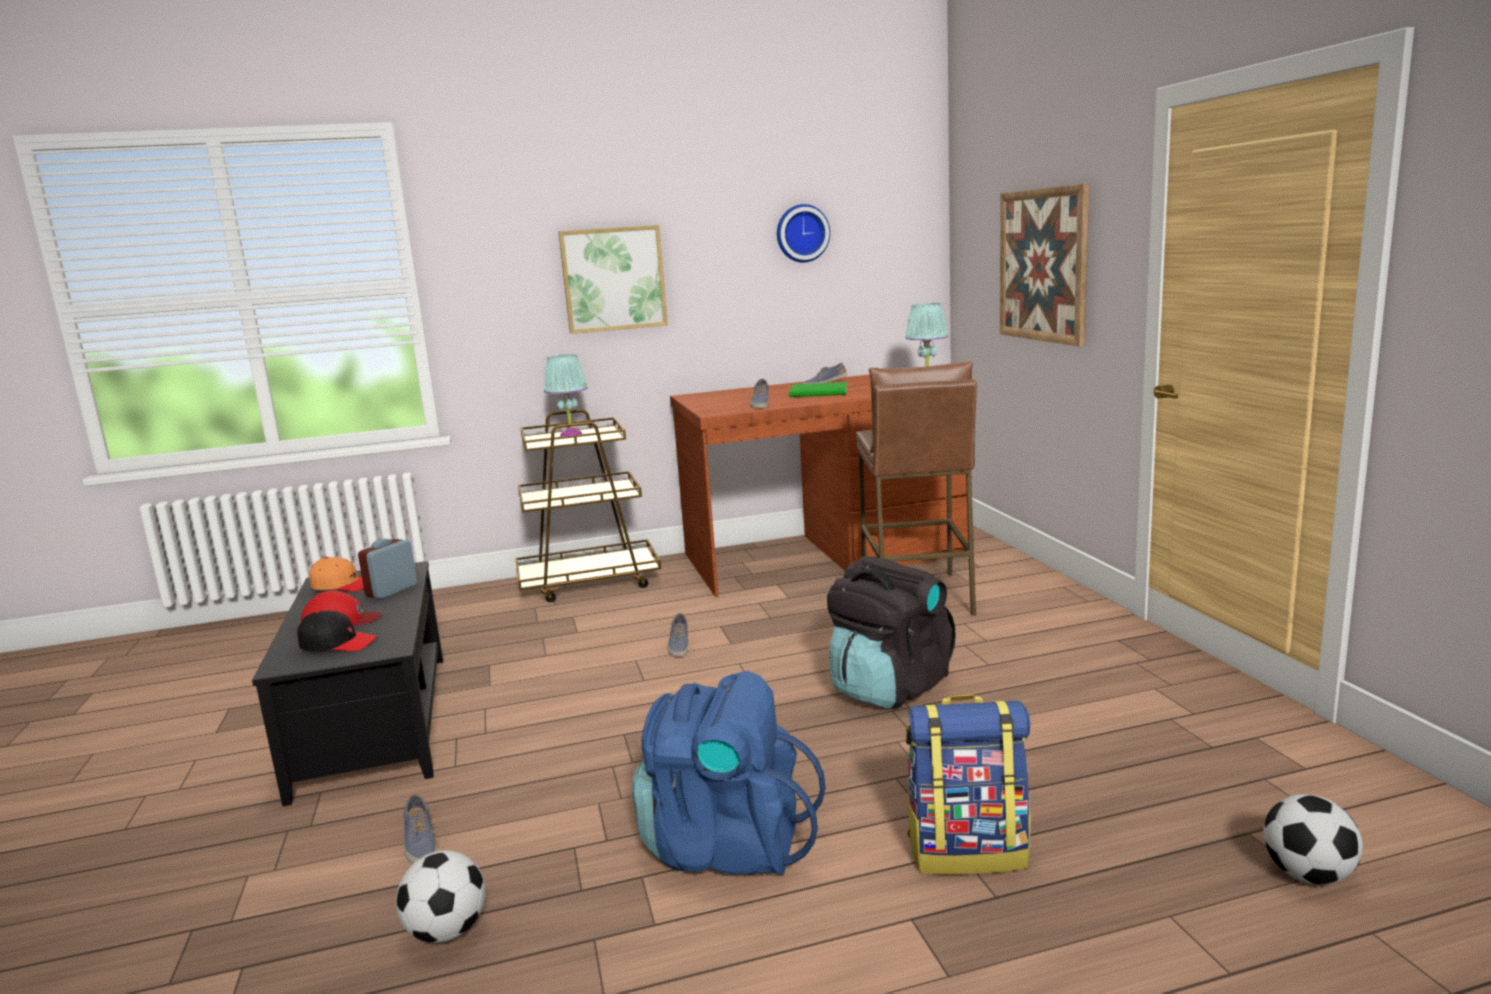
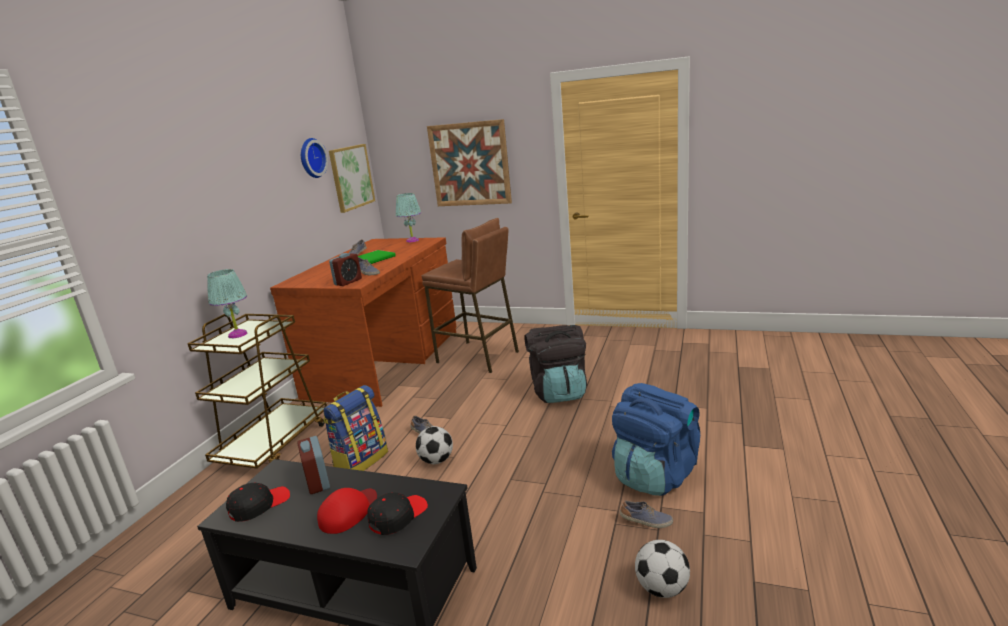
camera: 55 degrees left, 5 degrees up
orange cap [309,557,364,592] -> black cap [226,483,290,522]
shoe [403,793,437,864] -> shoe moved to [620,500,673,528]
picture [559,225,668,334] -> picture moved to [329,144,375,213]
backpack [905,695,1031,875] -> backpack moved to [323,385,388,471]
football [1263,794,1363,885] -> football moved to [416,426,453,464]
none -> alarm clock [329,253,362,286]

